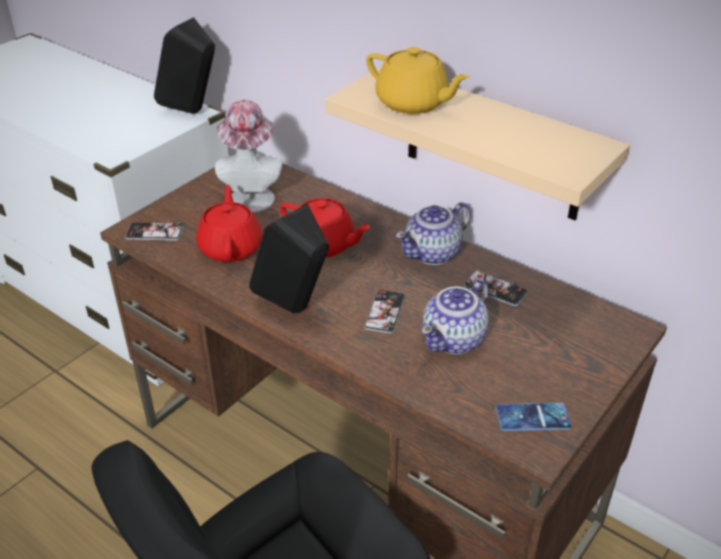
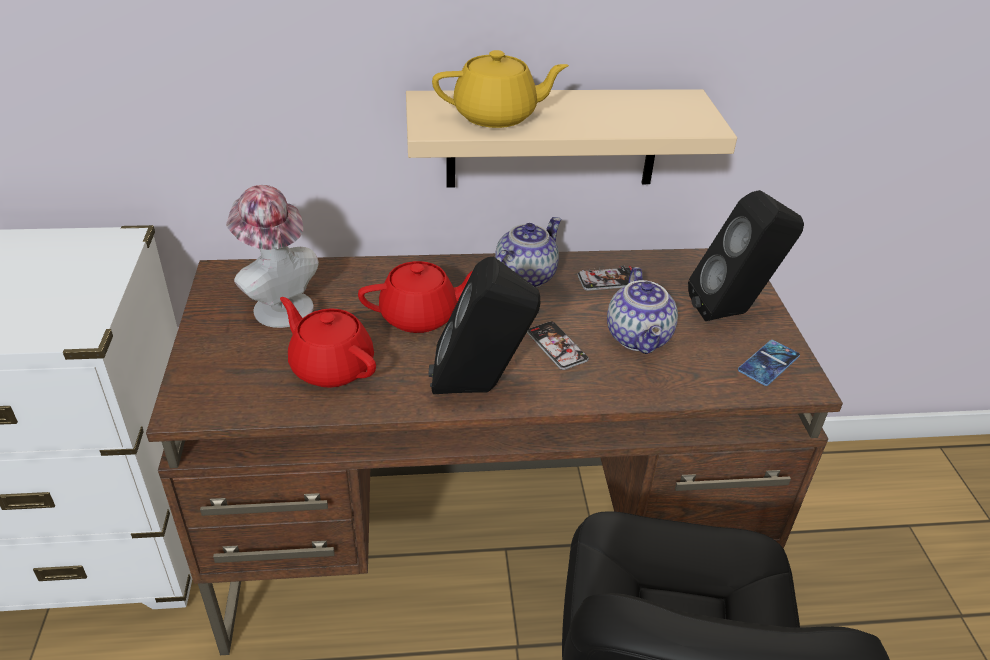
camera: 45 degrees left, 0 degrees up
phone [125,222,184,241] -> none
black speaker [154,17,215,114] -> black speaker moved to [688,190,804,321]
teapot [396,202,471,265] -> teapot turned 150 degrees counterclockwise [495,217,562,288]

